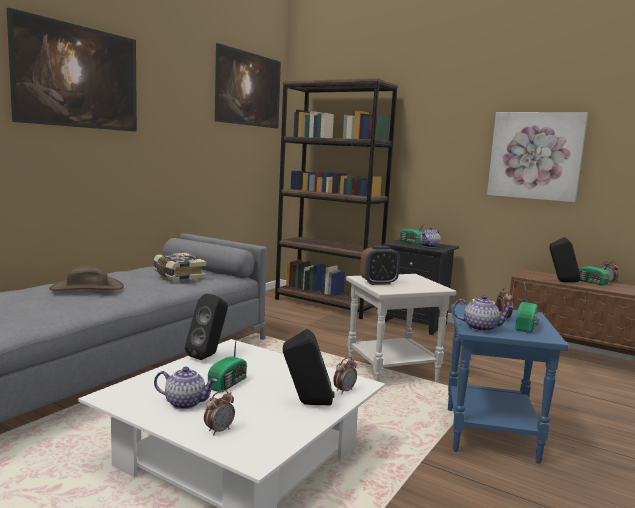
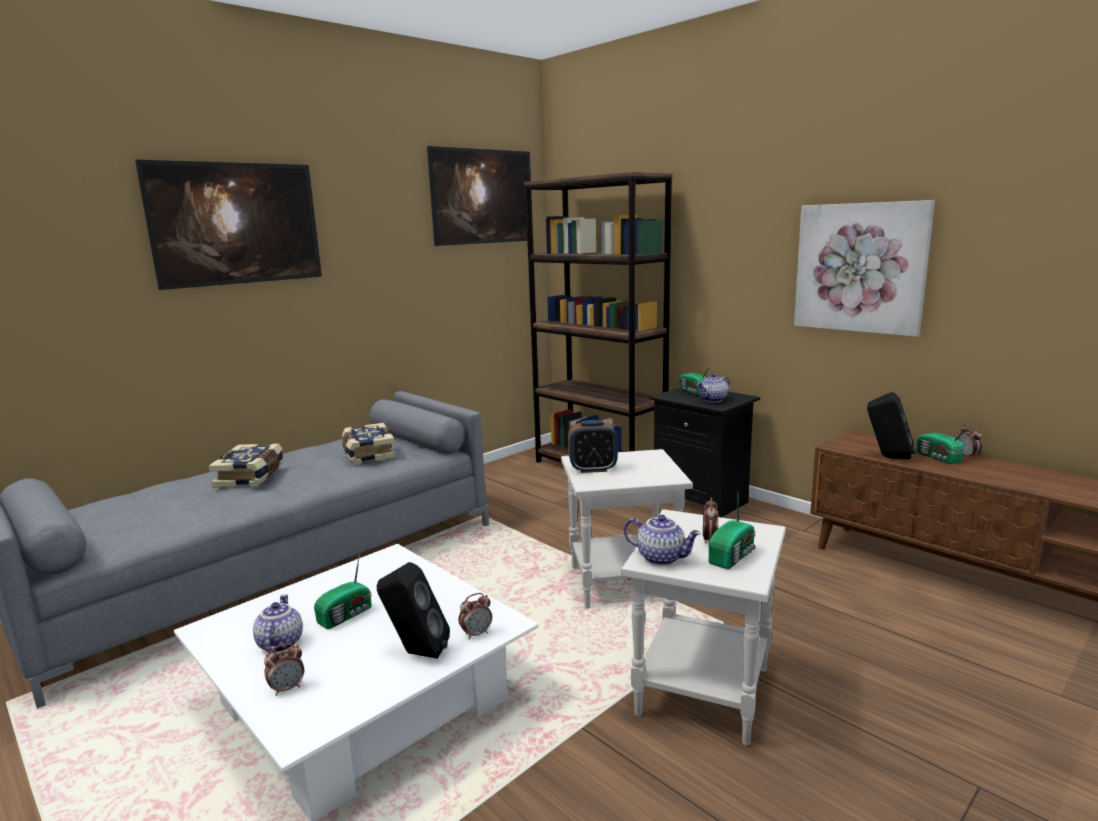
camera: 15 degrees right, 5 degrees up
brown hat [49,266,124,290] -> book [209,443,284,488]
teapot [154,367,218,409] -> teapot turned 120 degrees counterclockwise [253,594,303,653]
black speaker [185,294,228,360] -> none
blue side table [448,304,569,464] -> white side table [621,509,786,745]

